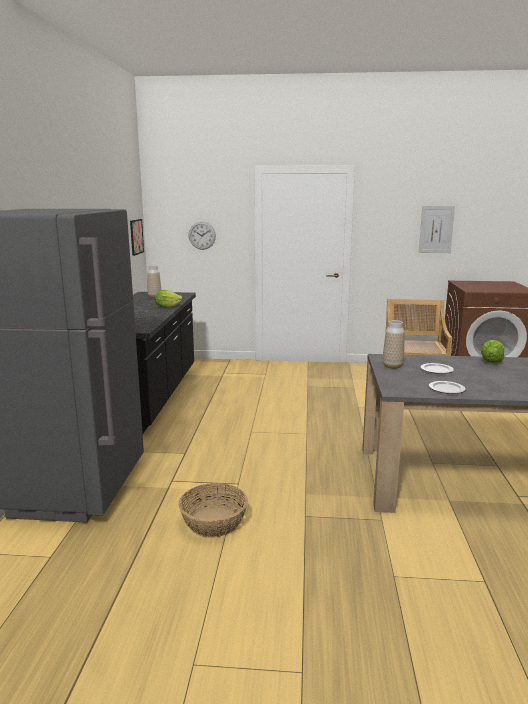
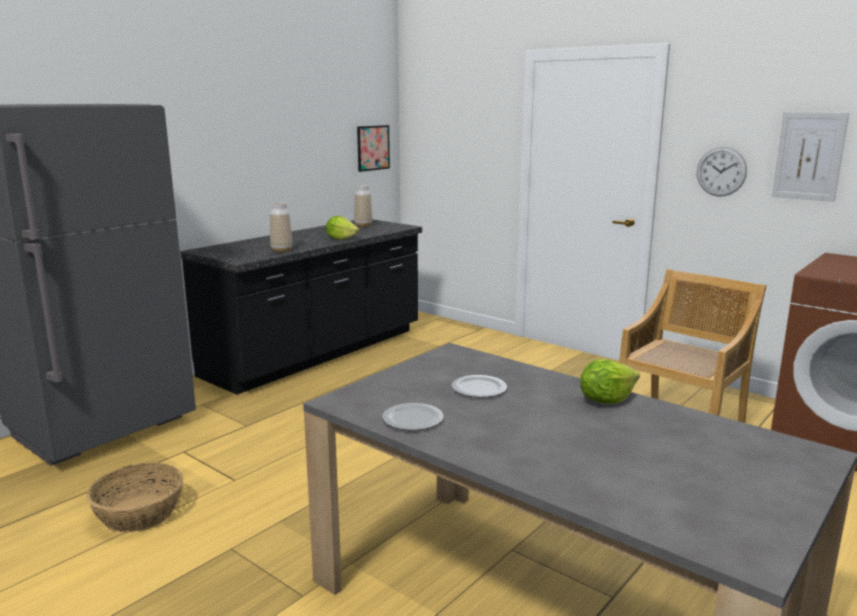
camera: 35 degrees right, 0 degrees up
wall clock [189,222,216,250] -> wall clock moved to [697,147,747,196]
vase [383,320,404,369] -> vase moved to [270,202,292,253]

